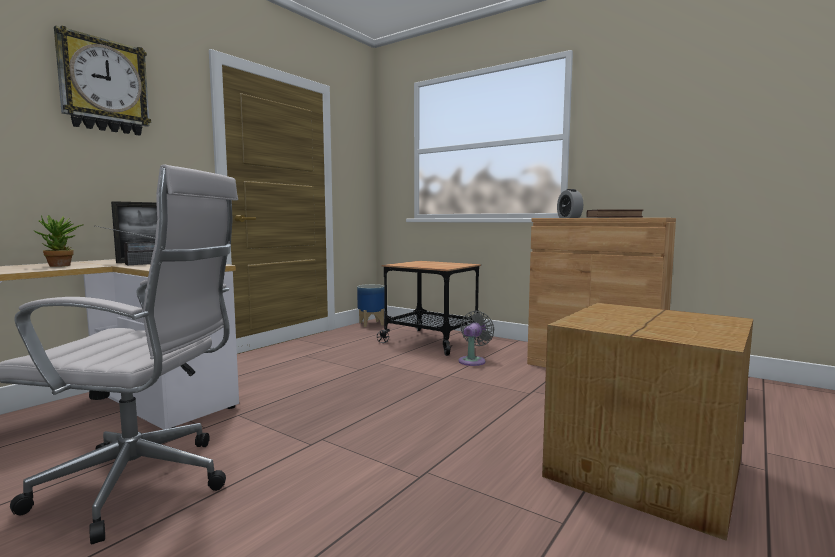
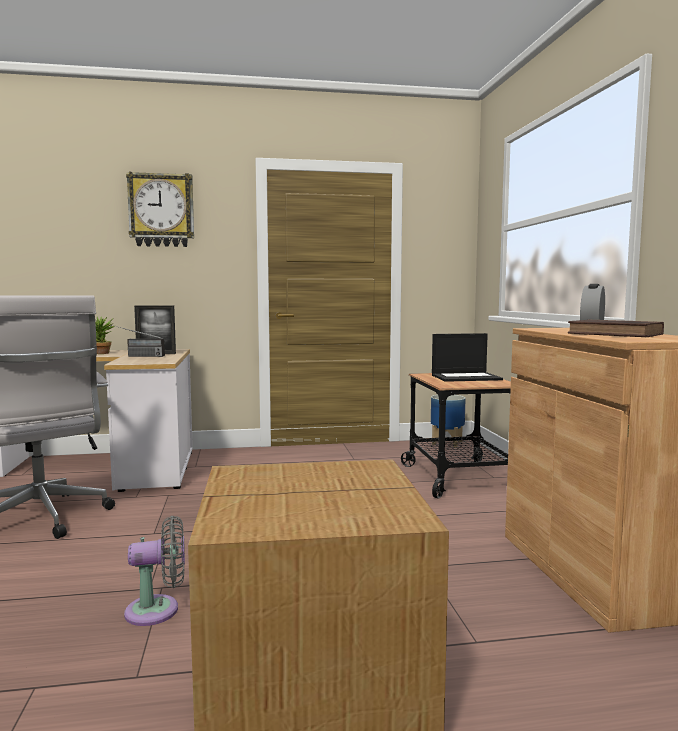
camera: 45 degrees right, 0 degrees up
grey fan [458,311,494,366] -> grey fan moved to [124,516,185,626]
none -> laptop [432,333,503,382]

